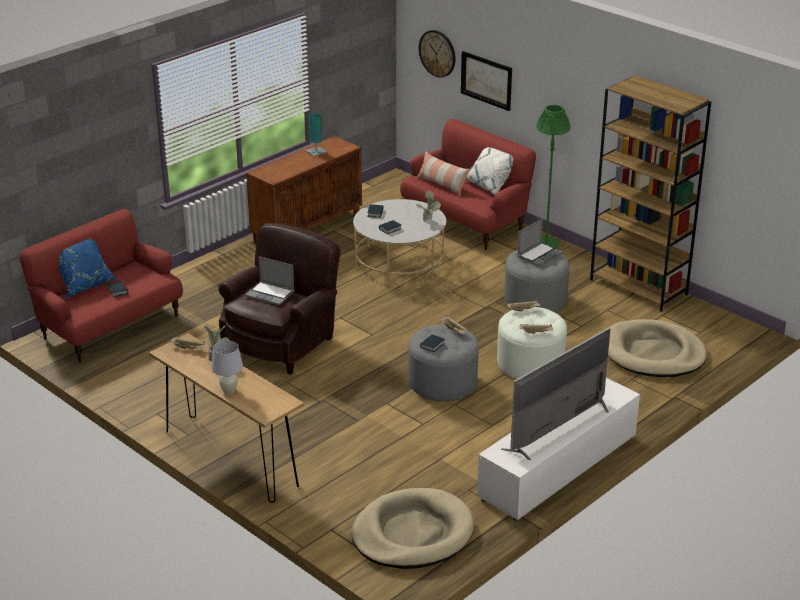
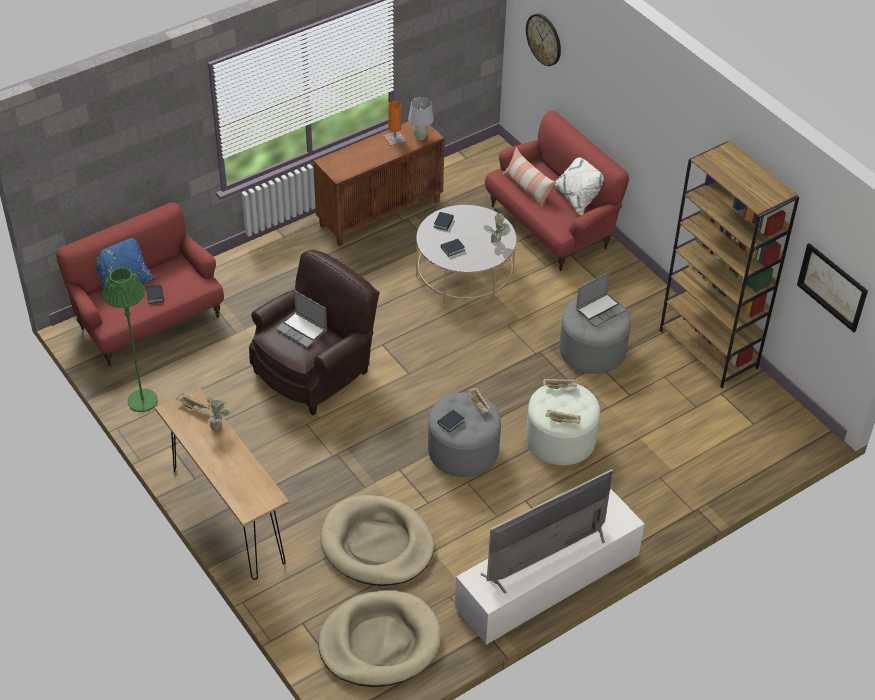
camera: 10 degrees right, 15 degrees up
white table lamp [211,340,243,394] -> white table lamp moved to [408,97,434,140]
turquoise table lamp [305,114,327,157] -> orange table lamp [384,101,406,146]
picture [461,51,512,111] -> picture moved to [797,243,868,332]
green floor lamp [536,105,571,248] -> green floor lamp moved to [103,268,158,412]
beige dog bed [608,319,707,377] -> beige dog bed moved to [320,495,434,586]

